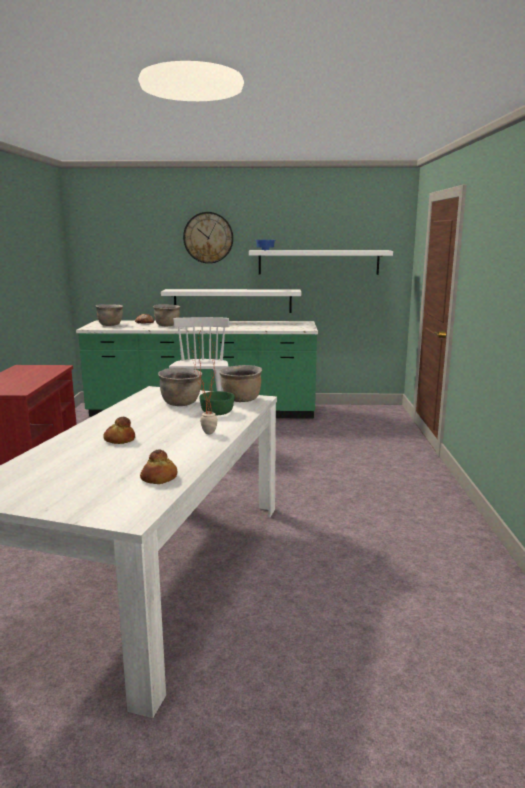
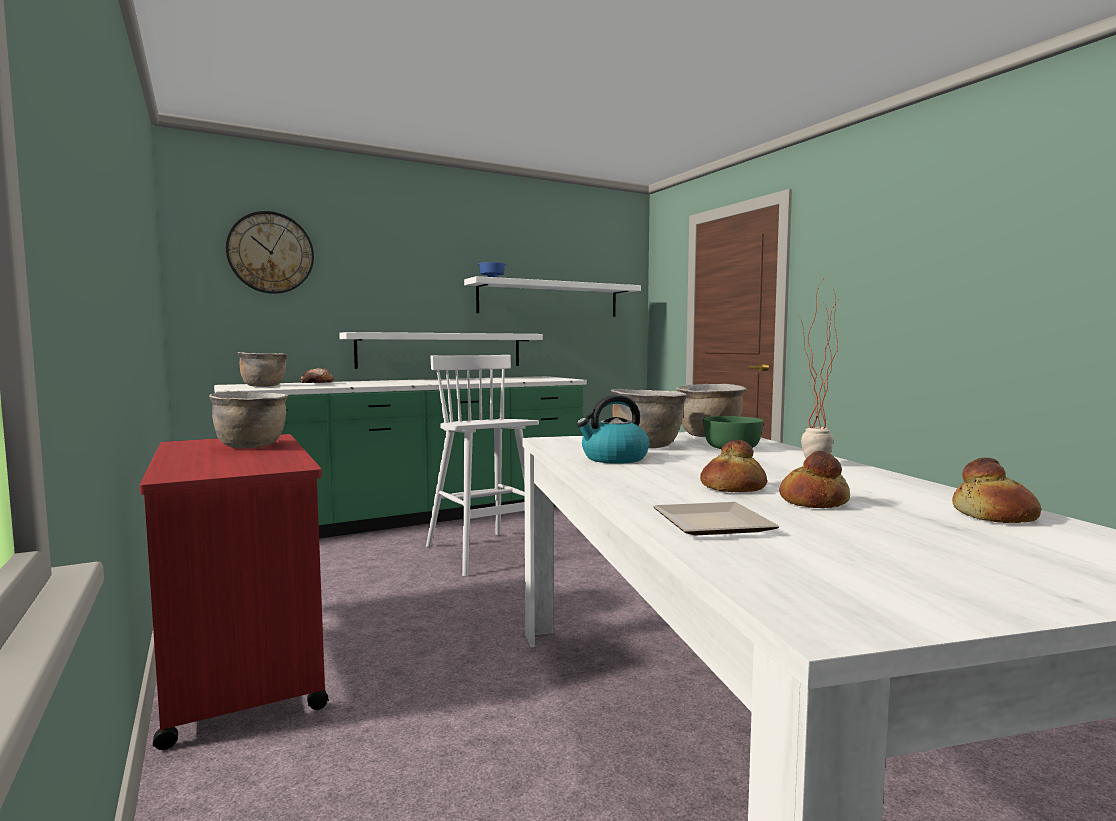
camera: 30 degrees left, 10 degrees down
brown cooking pot [153,304,180,326] -> brown cooking pot moved to [209,391,288,448]
wall clock [183,212,233,264] -> wall clock moved to [226,211,314,294]
none -> kettle [576,395,649,464]
none -> plate [653,502,780,536]
none -> bread [779,451,850,508]

